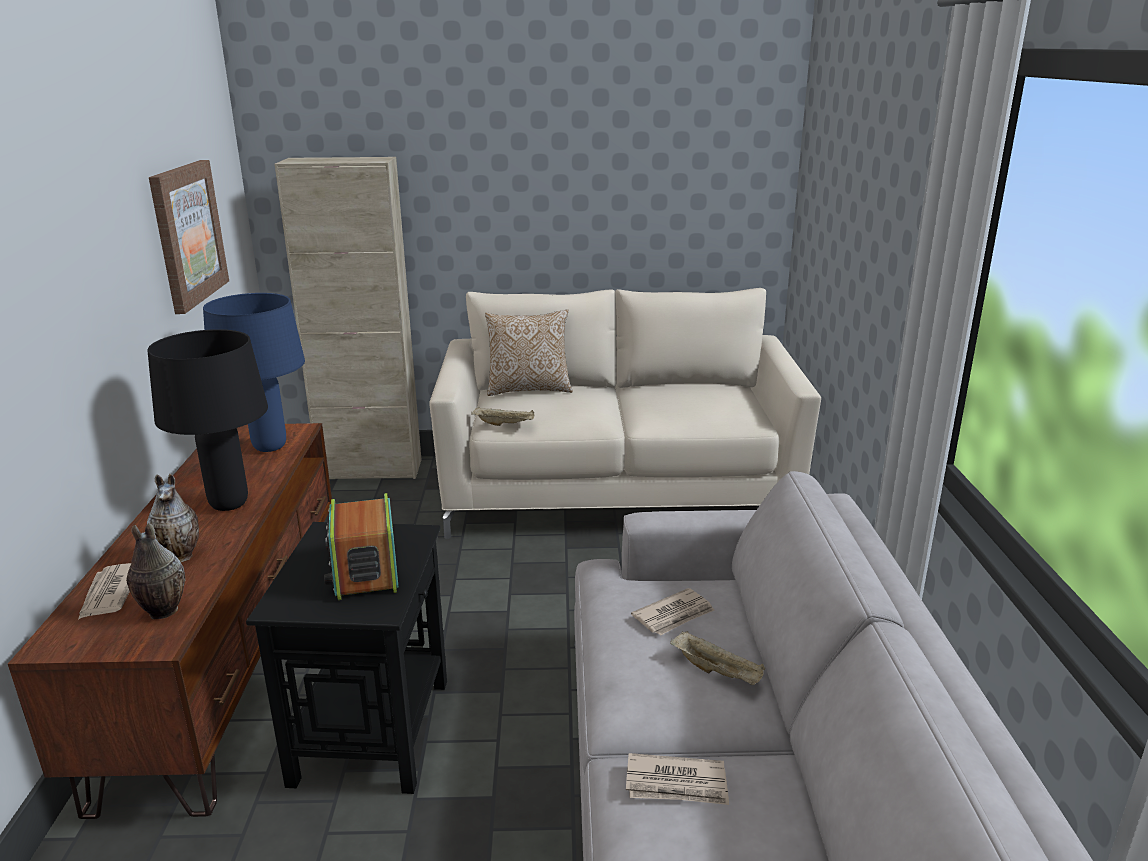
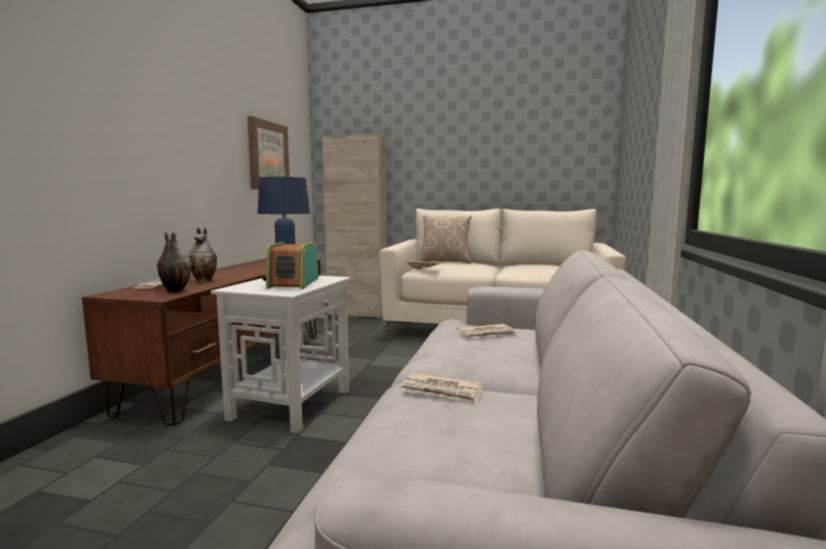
camera: 15 degrees right, 15 degrees down
black table lamp [147,329,268,511] -> none
black side table [246,522,447,794] -> white side table [211,275,351,434]
beige tray [670,631,765,685] -> none

